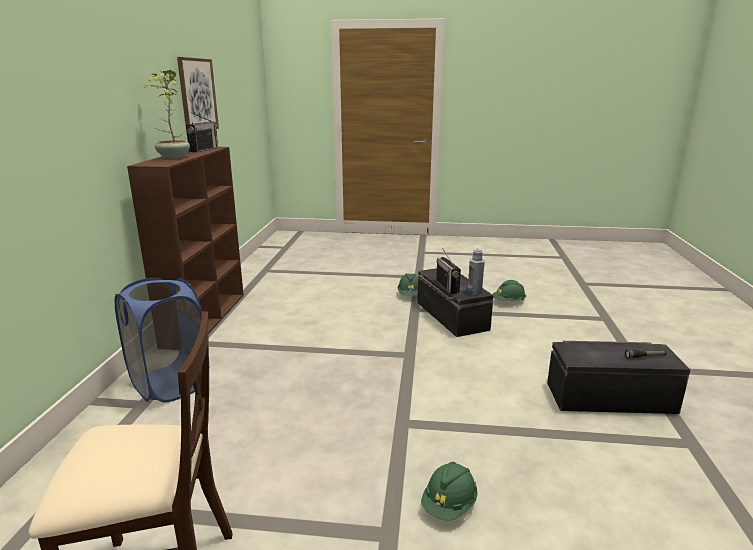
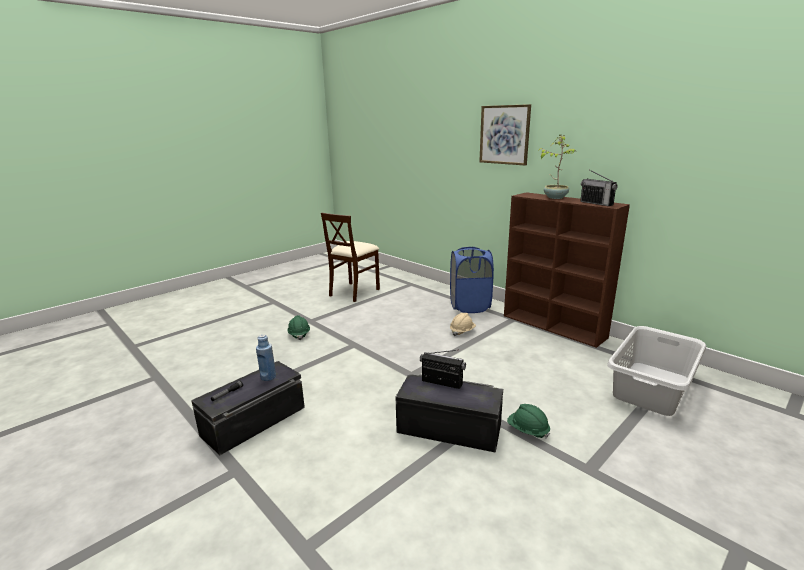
camera: 130 degrees right, 0 degrees up
picture [177,57,219,134] -> picture moved to [479,104,531,165]
blue bottle [467,249,485,295] -> blue bottle moved to [256,334,276,381]
green hard hat [492,280,526,301] -> none
none -> beige hard hat [450,313,476,336]
none -> grey laundry basket [607,326,706,416]

